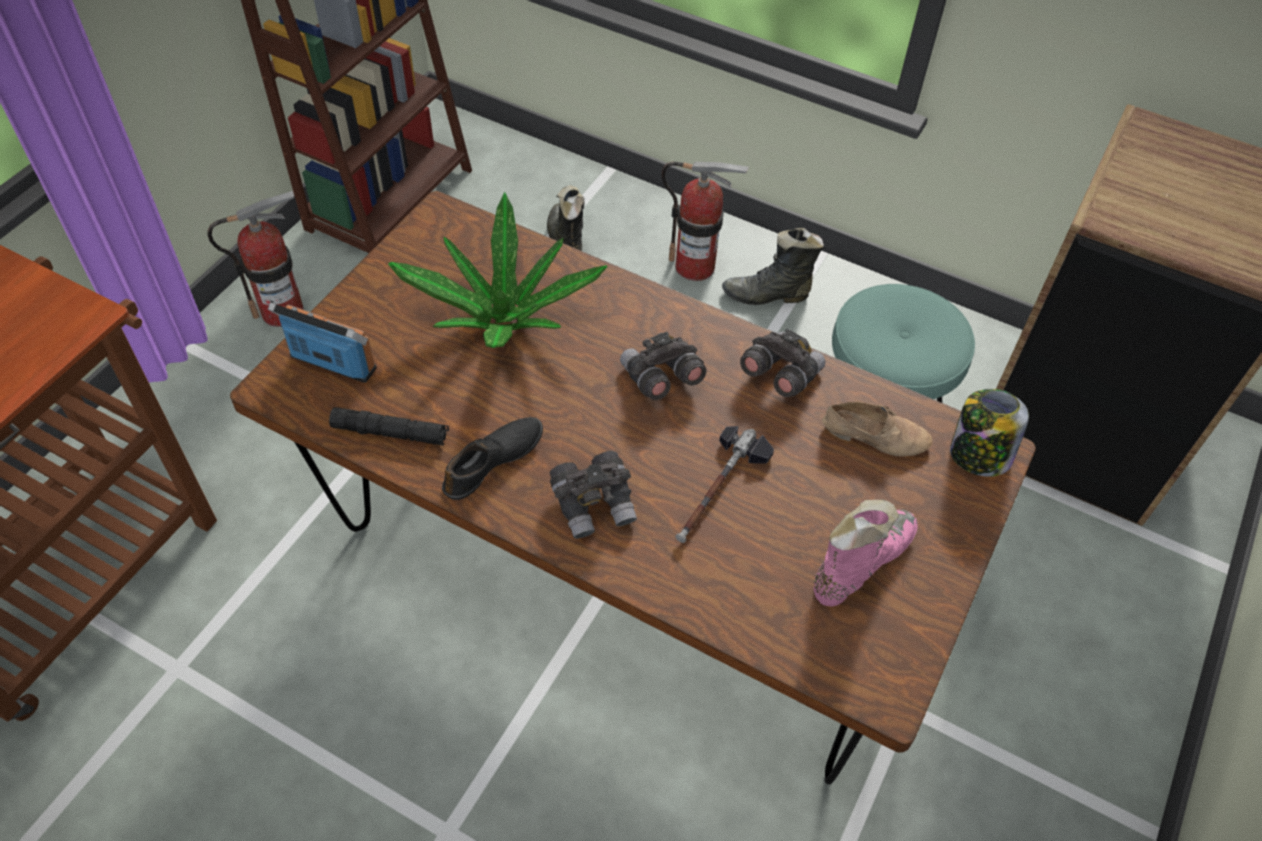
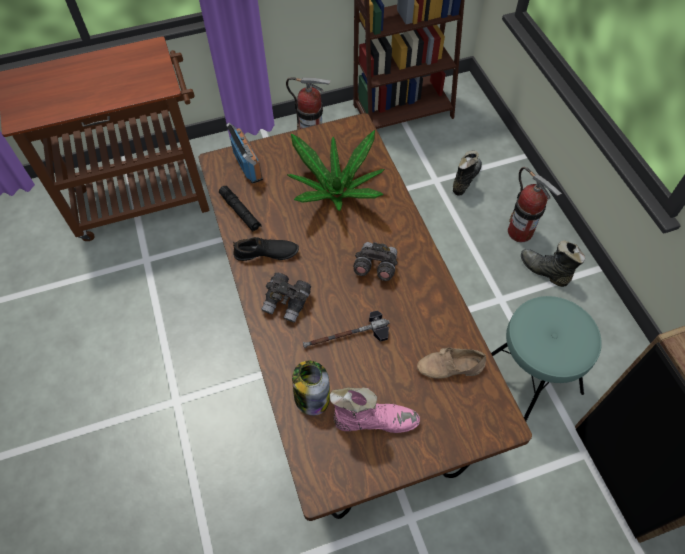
camera: 45 degrees right, 5 degrees up
grey binoculars [740,328,826,397] -> none
beige shoe [822,402,933,457] -> beige shoe turned 120 degrees clockwise [417,348,486,379]
jar [950,389,1029,477] -> jar moved to [292,361,330,416]

